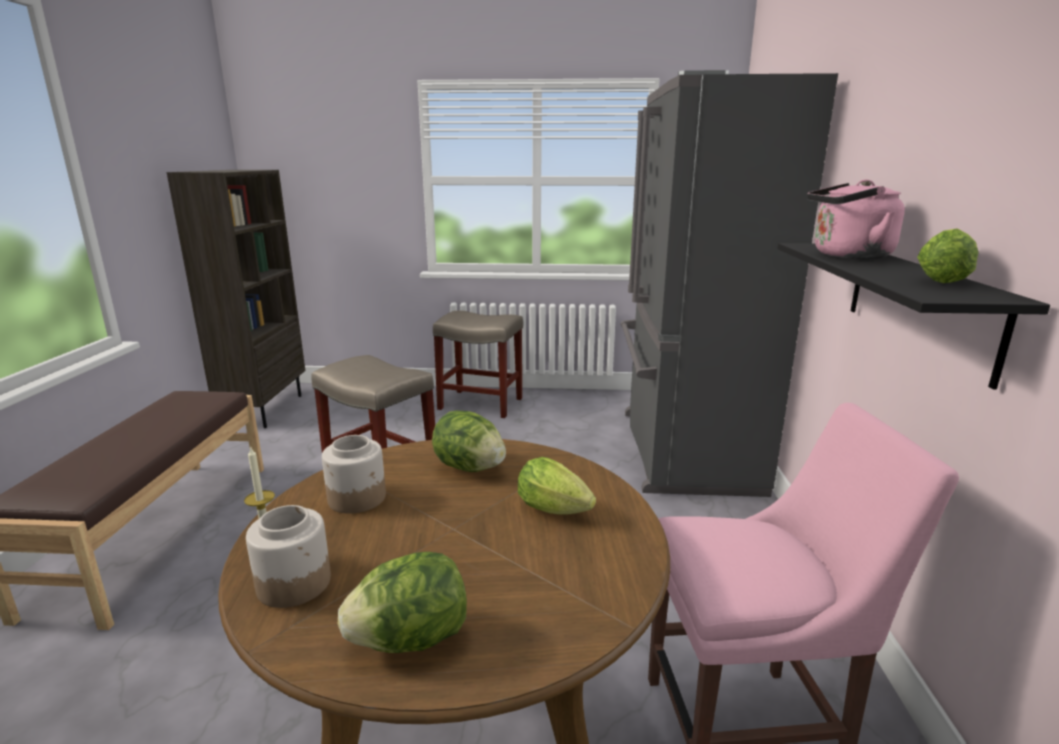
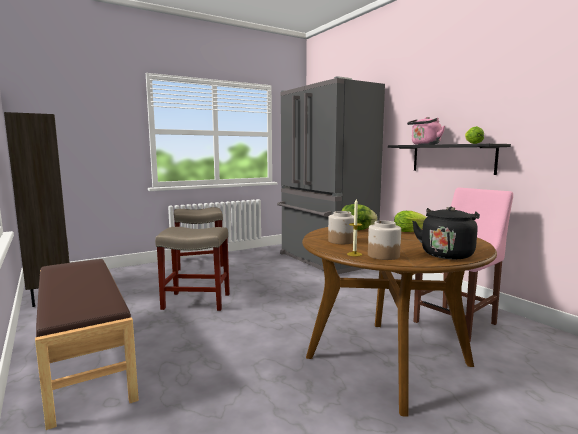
camera: 35 degrees left, 10 degrees down
lettuce [338,552,467,653] -> black kettle [412,207,480,259]

